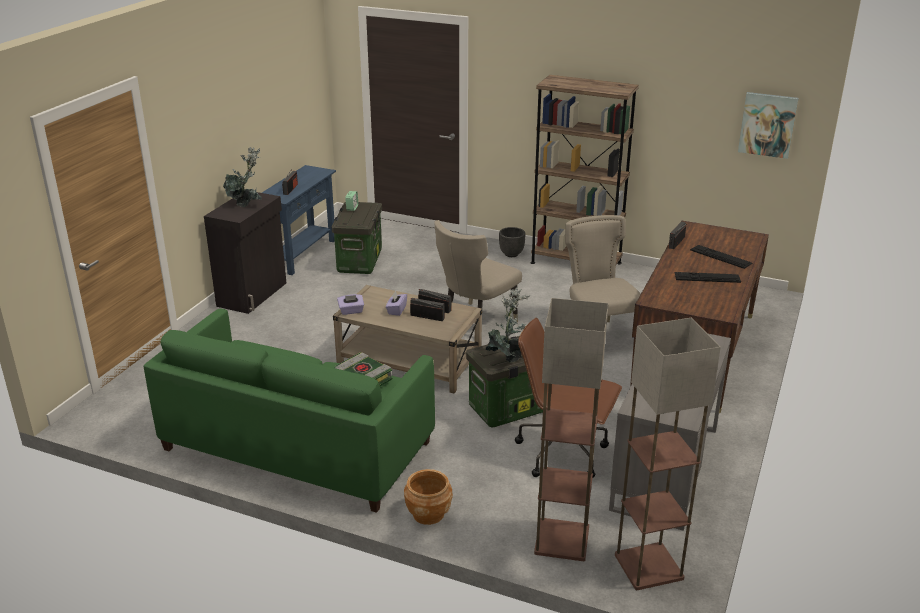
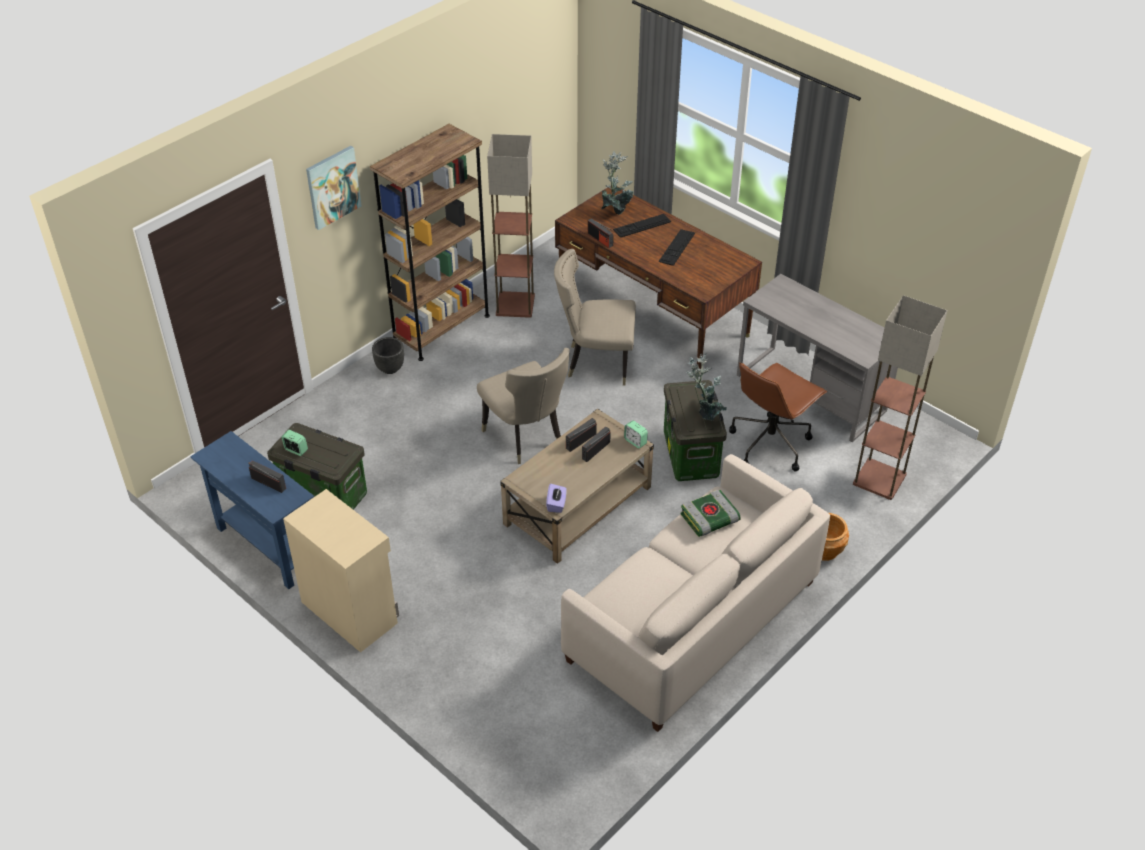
camera: 70 degrees left, 15 degrees up
green sofa [143,308,435,513] -> beige sofa [561,454,830,732]
black cabinet [204,192,286,314] -> beige cabinet [283,489,399,652]
potted plant [223,147,262,207] -> potted plant moved to [601,151,634,215]
purple tissue box [386,291,407,316] -> none
floor lamp [615,318,721,590] -> floor lamp moved to [487,134,535,318]
picture [738,92,799,159] -> picture moved to [306,146,362,230]
none -> alarm clock [624,420,648,448]

